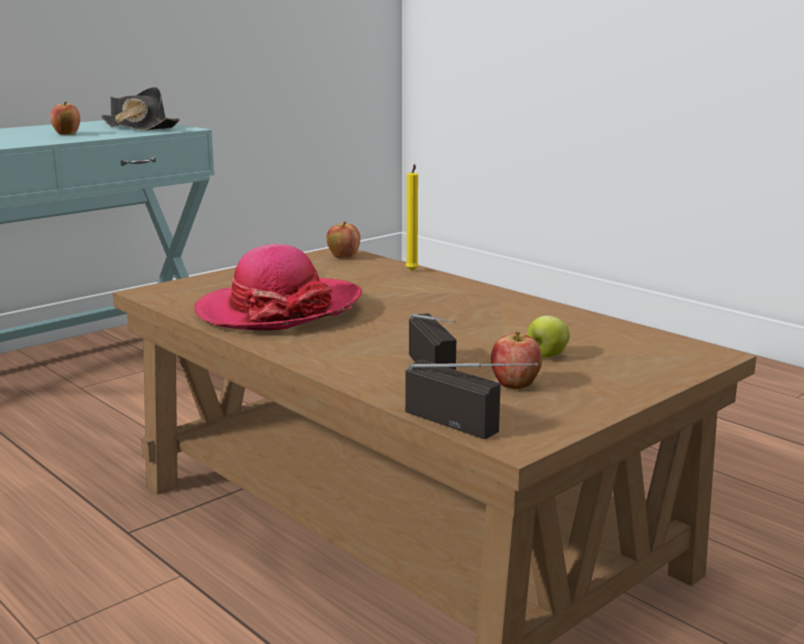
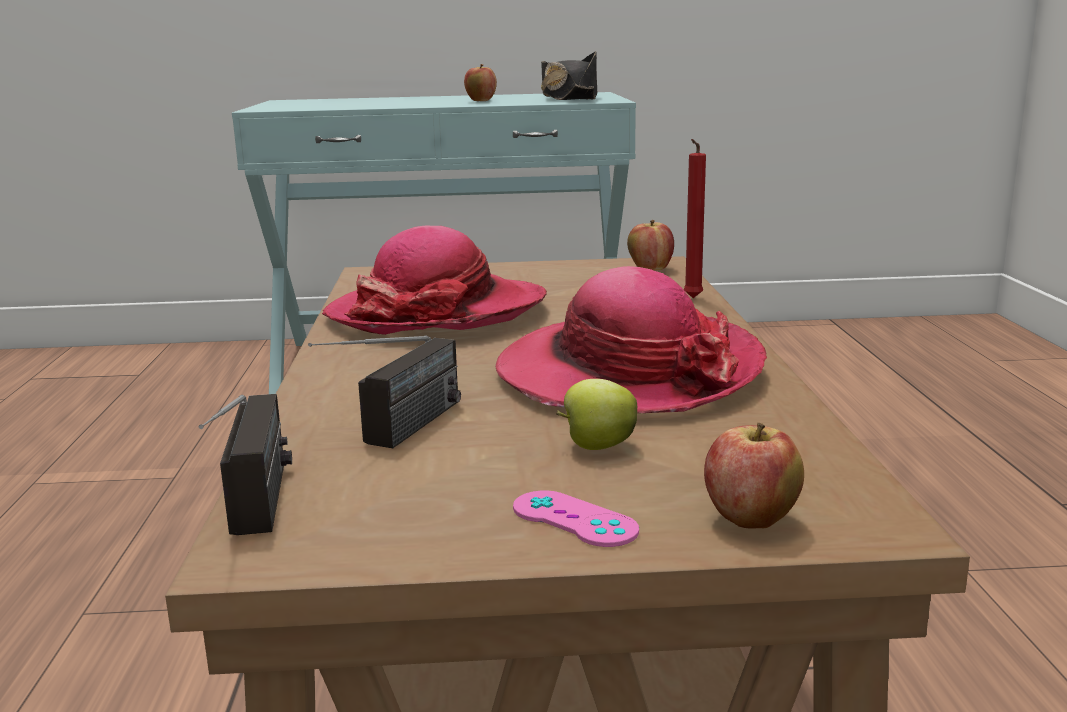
camera: 40 degrees right, 0 degrees up
yellow candle [405,164,419,271] -> red candle [683,139,706,298]
apple [491,332,542,389] -> apple moved to [704,423,804,528]
none -> hat [495,266,767,413]
none -> pink game controller [513,491,639,547]

